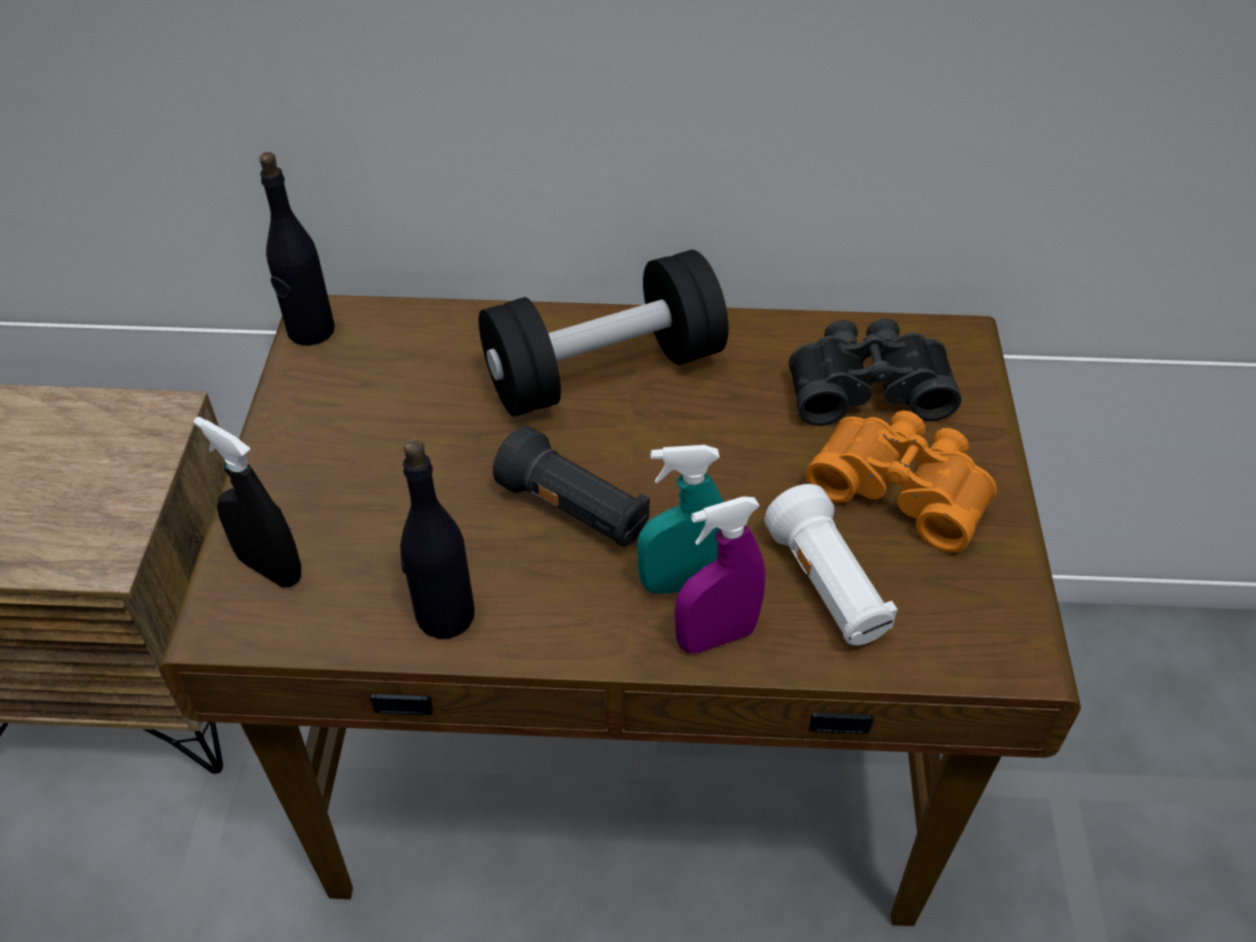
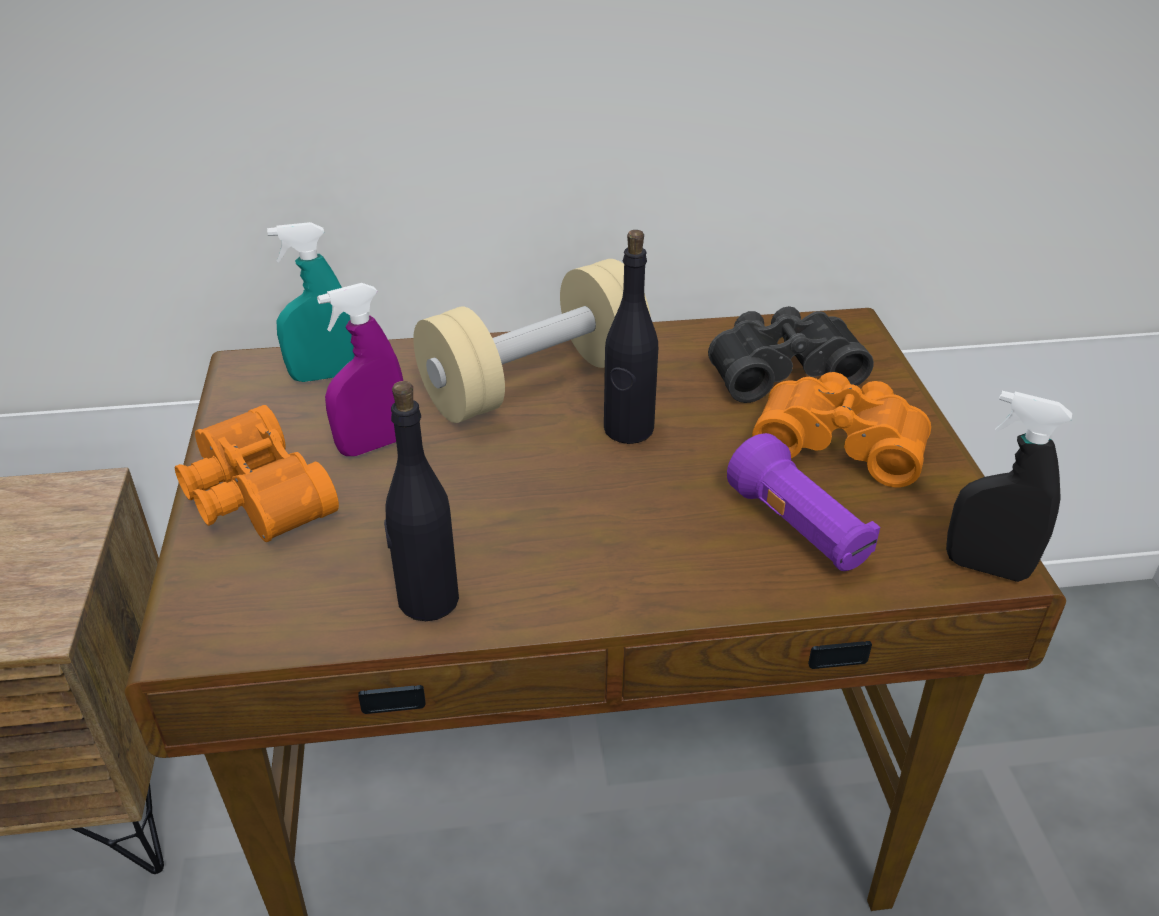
camera: 10 degrees left, 10 degrees down
black spray bottle [194,417,301,588] -> black spray bottle moved to [946,391,1072,582]
black bottle [259,152,335,346] -> black bottle moved to [604,230,658,444]
black dumbbell [479,250,729,417] -> beige dumbbell [413,259,651,423]
black flashlight [493,426,650,547] -> none
turquoise spray bottle [637,445,723,594] -> turquoise spray bottle moved to [267,222,355,382]
purple spray bottle [674,496,766,654] -> purple spray bottle moved to [317,283,403,456]
white flashlight [765,484,897,645] -> purple flashlight [727,433,880,571]
none -> orange binoculars [175,405,339,542]

